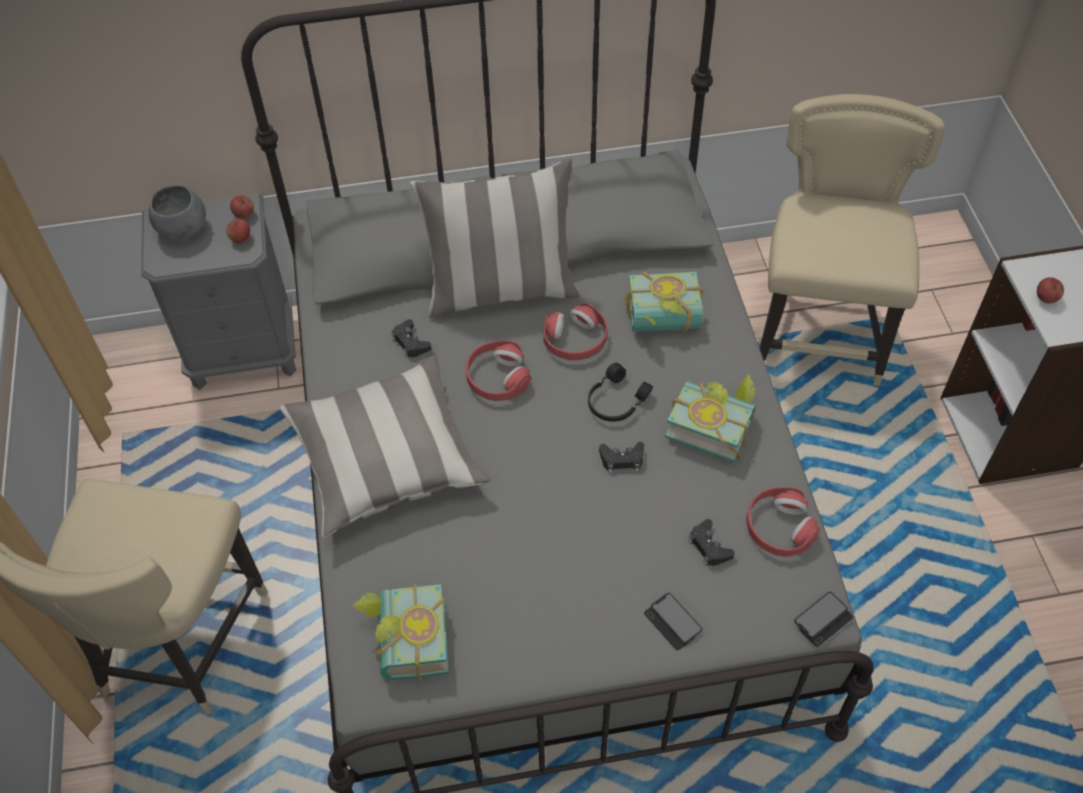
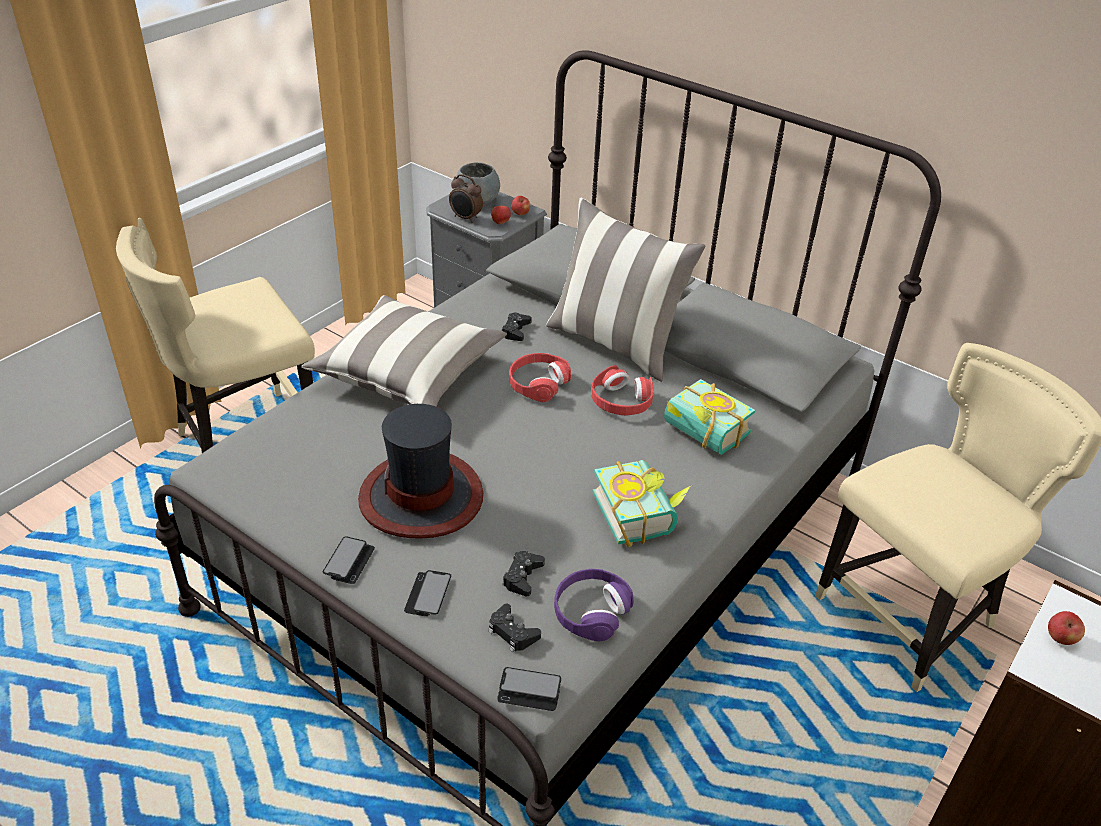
camera: 45 degrees right, 15 degrees down
book [352,584,449,681] -> none
black headphones [588,363,653,422] -> none
black game controller [599,442,644,473] -> black game controller moved to [488,604,541,652]
red headphones [746,487,820,557] -> purple headphones [554,569,634,642]
none -> phone [322,537,375,584]
none -> hat [358,404,483,539]
none -> alarm clock [449,174,483,223]

